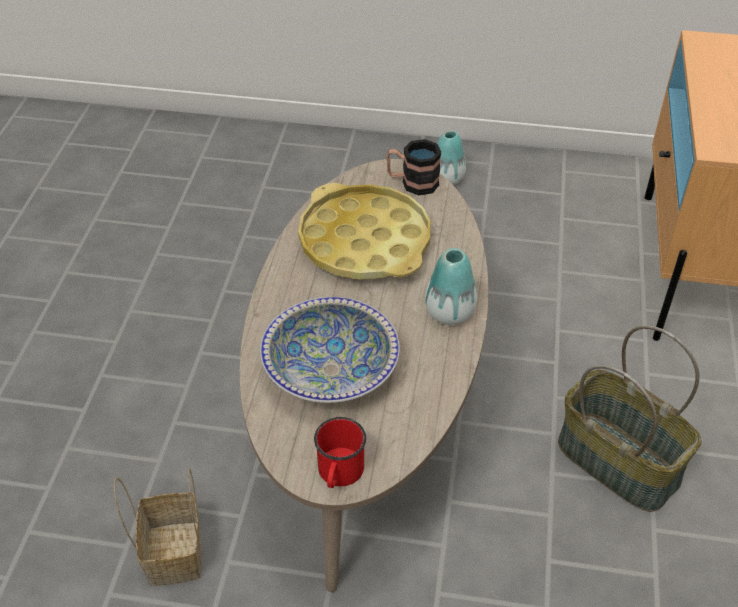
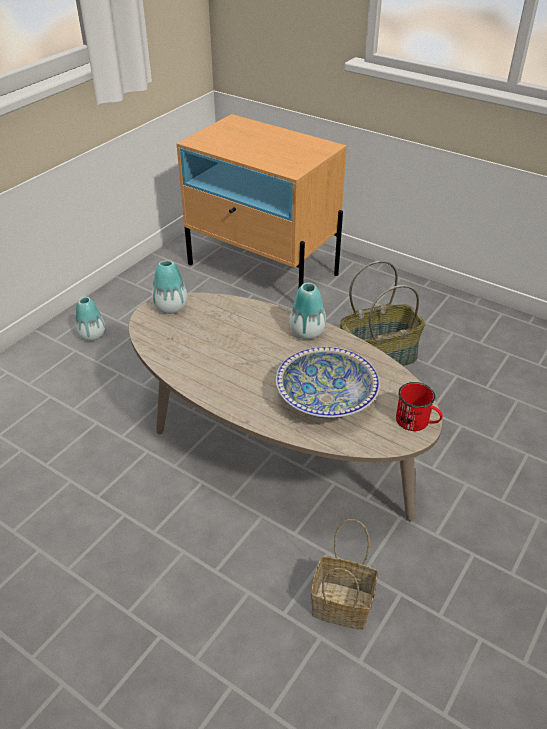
camera: 65 degrees left, 5 degrees down
yellow tray [298,183,431,280] -> none
mug [386,139,441,195] -> vase [152,260,187,314]

